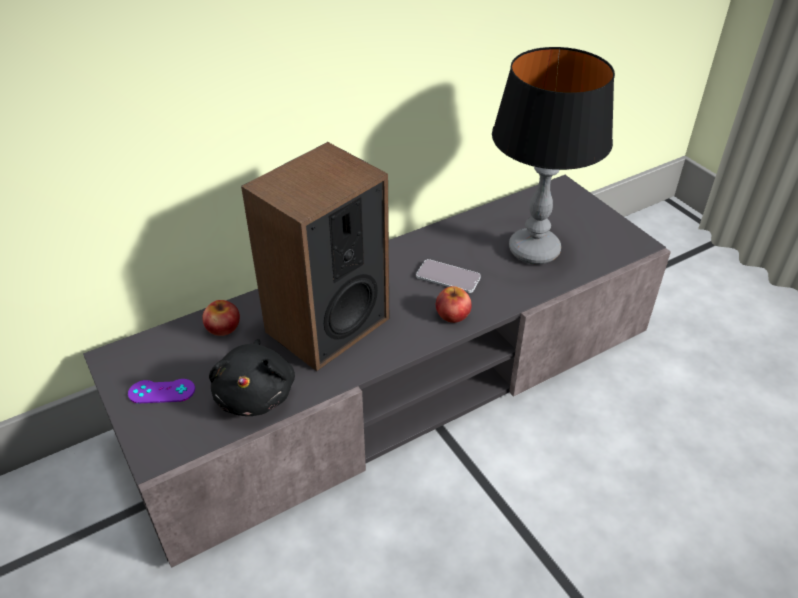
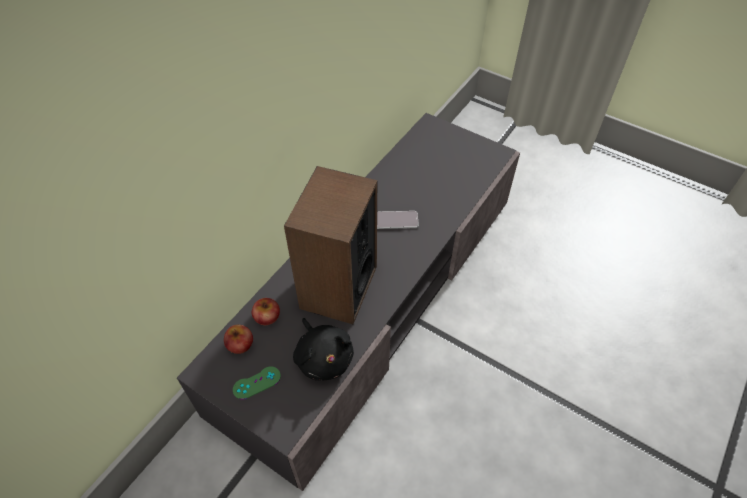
camera: 25 degrees left, 10 degrees up
purple game controller [128,379,195,403] -> green game controller [233,366,281,399]
apple [436,286,472,323] -> apple moved to [224,325,253,354]
table lamp [492,47,615,264] -> none

